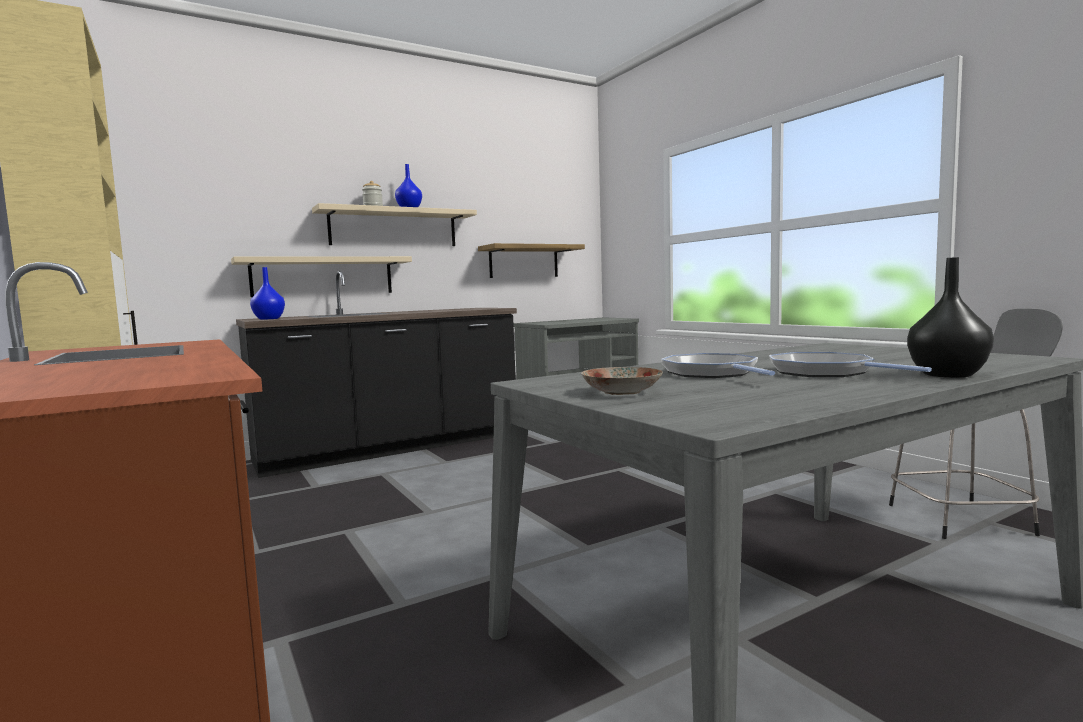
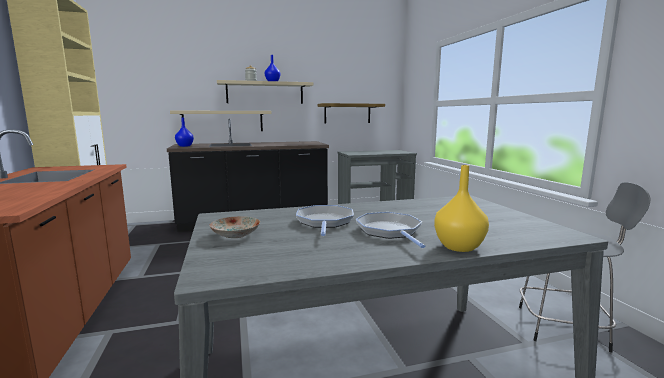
camera: 15 degrees right, 5 degrees up
black vase [907,257,994,378] -> yellow vase [434,165,489,252]

